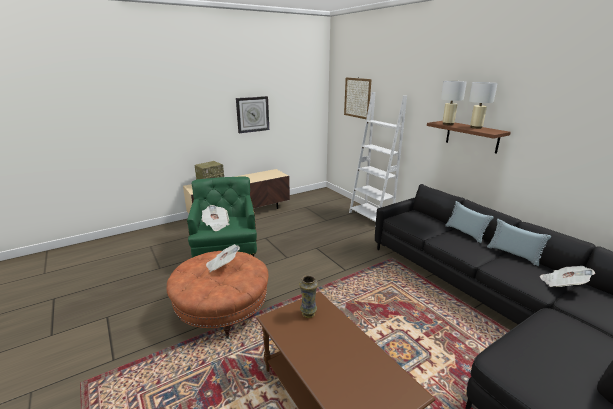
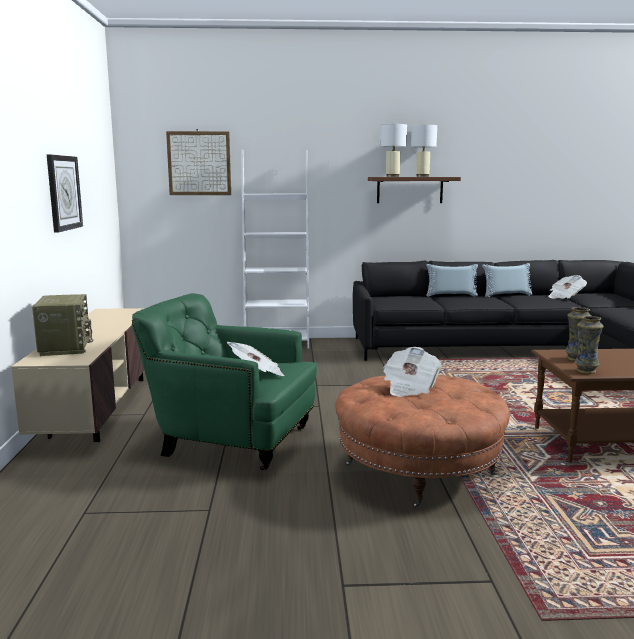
camera: 60 degrees left, 10 degrees down
none -> vase [575,316,604,374]

